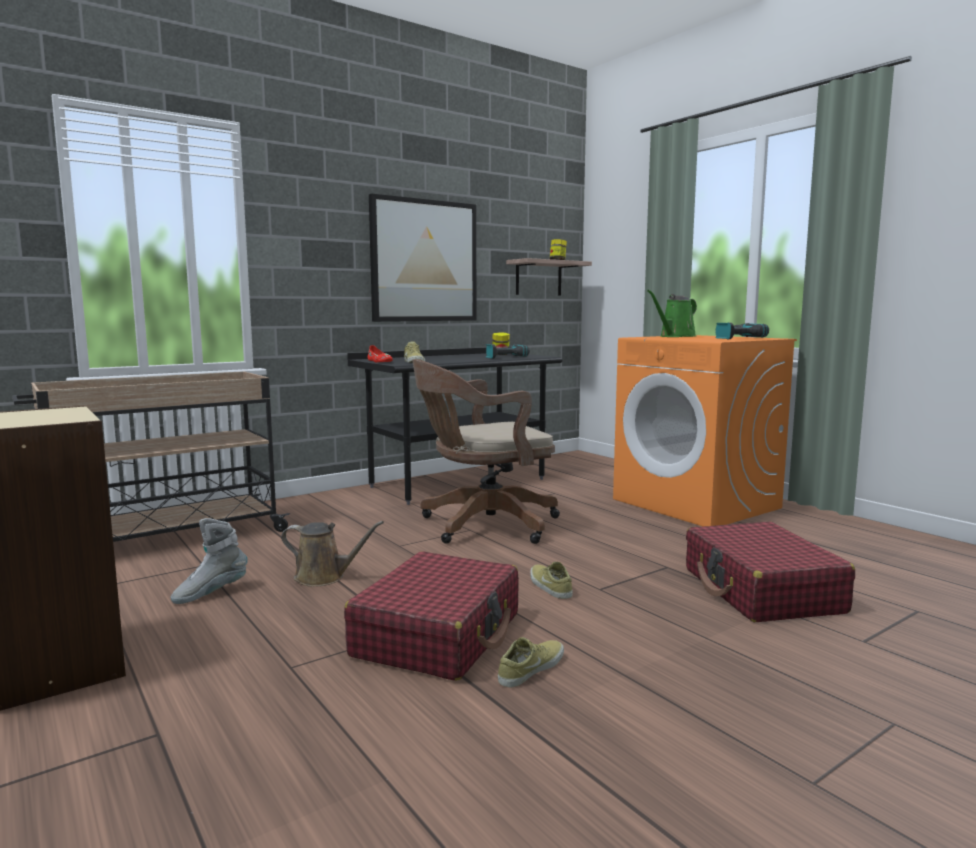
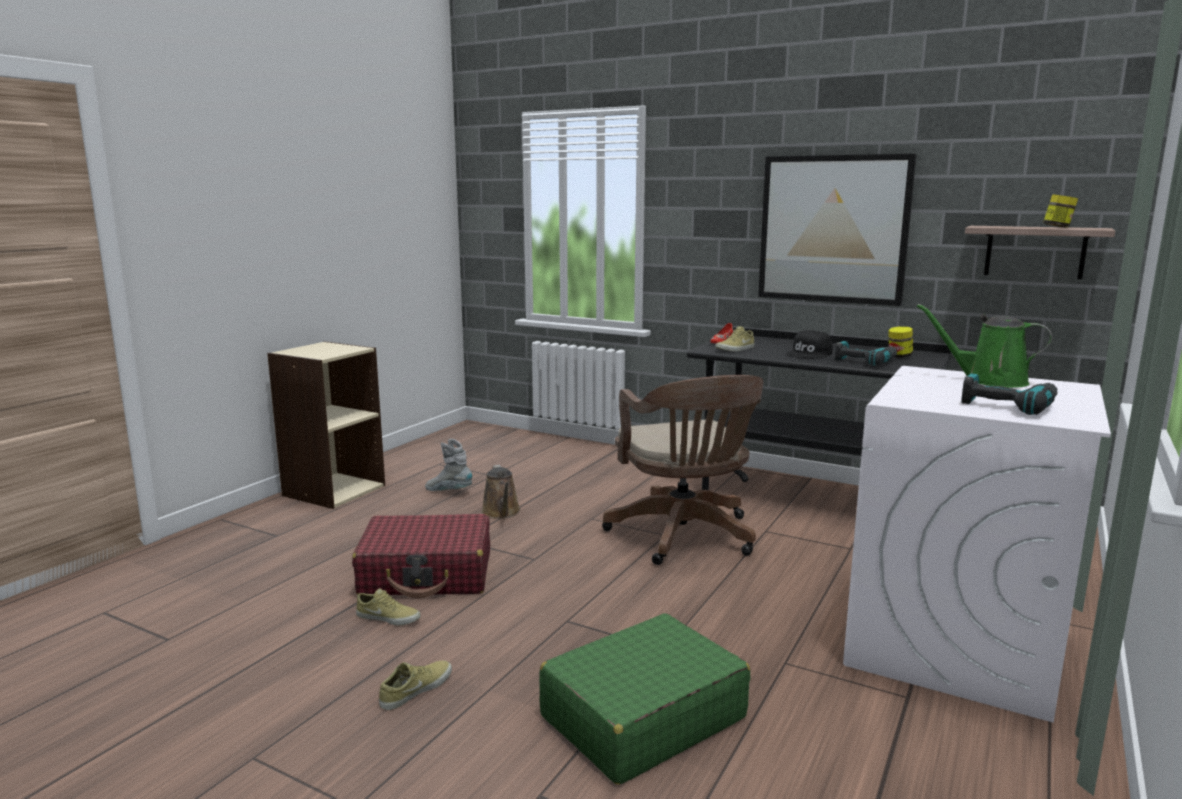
camera: 65 degrees right, 5 degrees up
beige cart [12,372,290,542] -> none
brown office chair [412,359,560,544] -> brown office chair turned 150 degrees counterclockwise [602,375,763,565]
beige shoe [530,562,573,599] -> beige shoe moved to [379,660,452,710]
orange washing machine [613,335,797,526] -> white washing machine [843,366,1111,723]
red suitcase [686,522,855,622] -> green suitcase [539,613,750,785]
none -> black cap [786,330,833,359]

